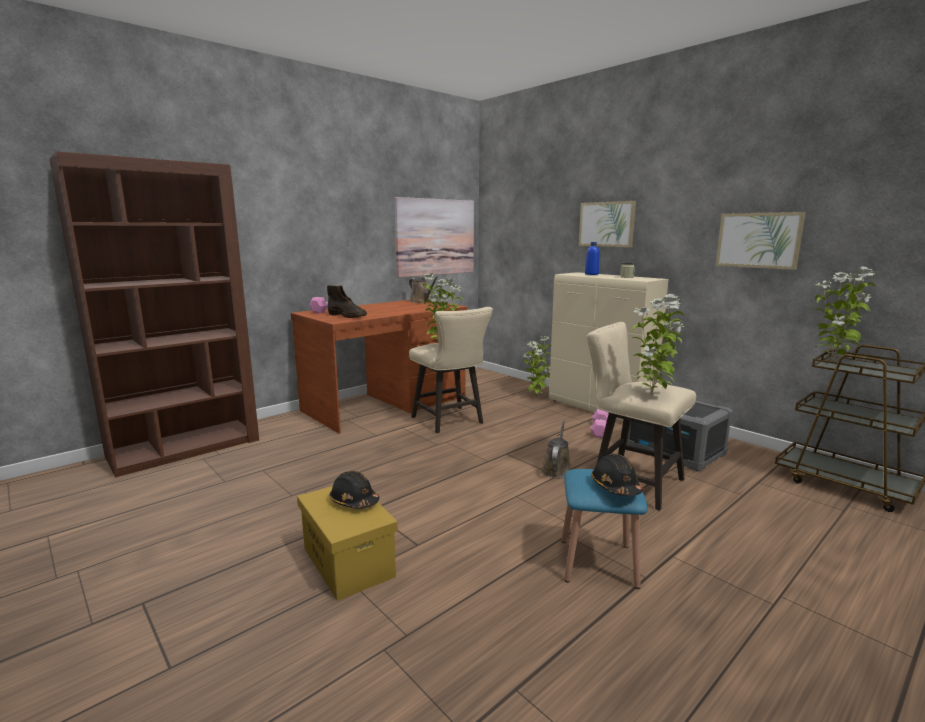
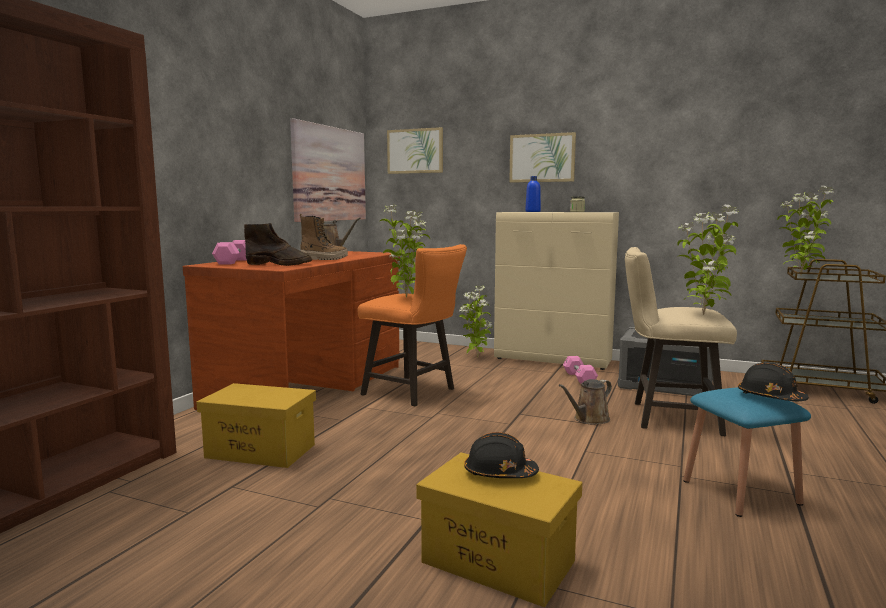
camera: 25 degrees left, 5 degrees down
beige stool [409,307,493,433] -> orange stool [357,244,467,406]
brown watering can [541,420,571,478] -> brown watering can turned 120 degrees counterclockwise [559,379,612,424]
picture [716,212,806,270] -> picture moved to [387,127,443,174]
none -> yellow storage box [197,383,316,468]
none -> boot [300,214,348,260]

